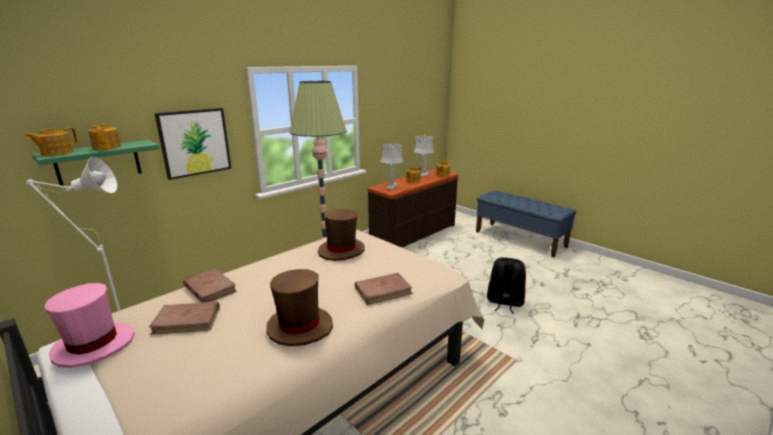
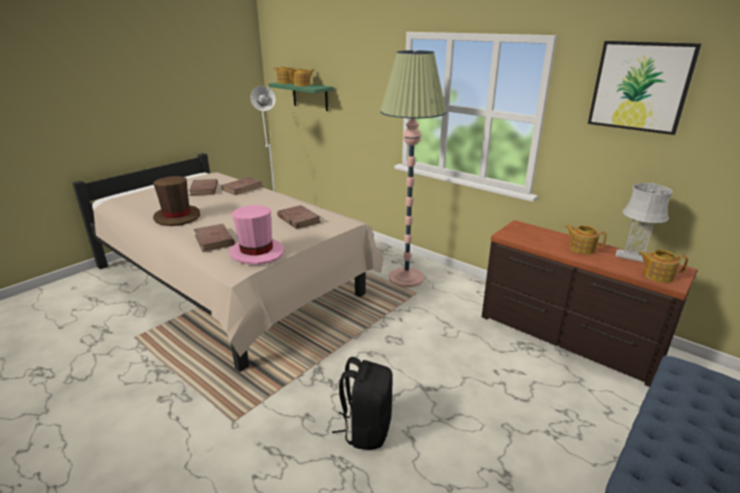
camera: 85 degrees right, 5 degrees up
pink hat [45,283,135,368] -> pink hat moved to [229,205,284,265]
picture [155,108,232,180] -> picture moved to [588,41,701,135]
brown hat [318,209,365,261] -> brown book [277,205,321,229]
grey table lamp [381,142,403,190] -> none

